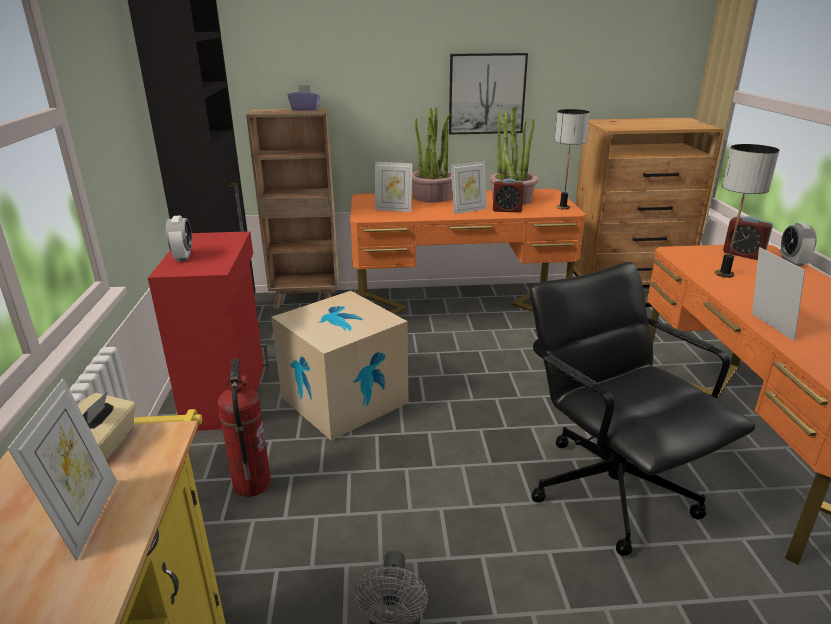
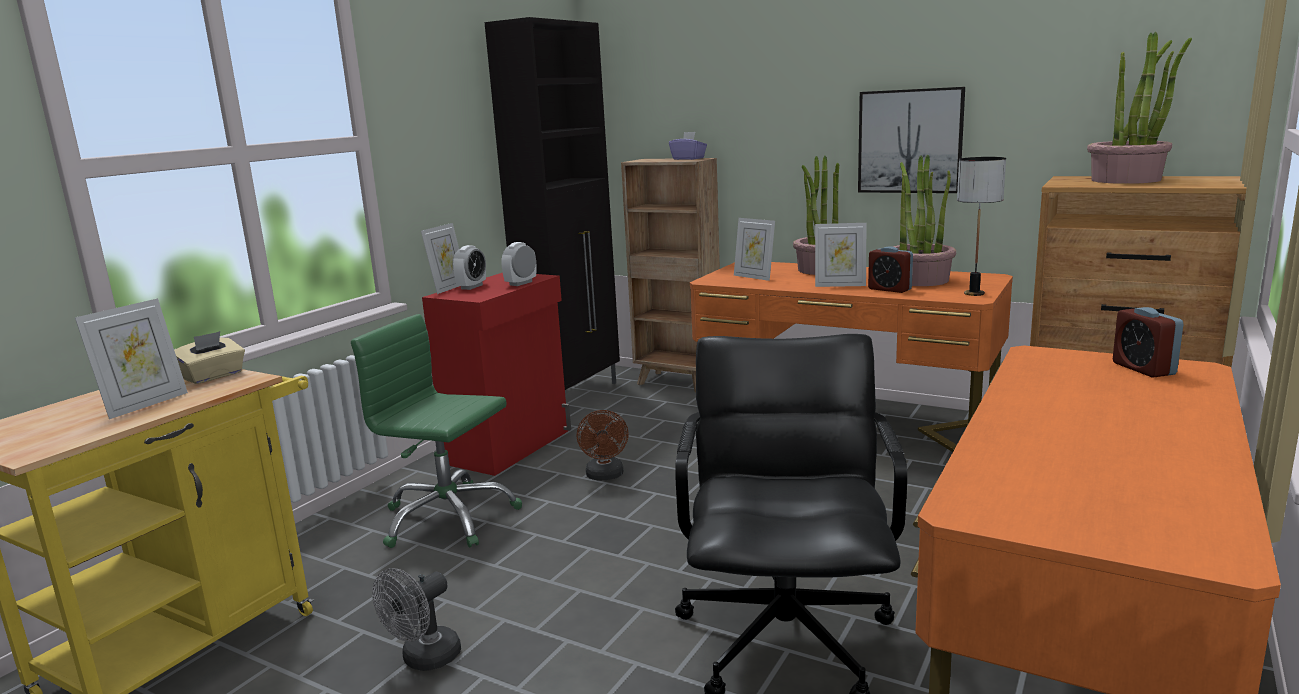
camera: 35 degrees right, 10 degrees down
fire extinguisher [218,358,271,497] -> green office chair [351,314,522,548]
cardboard box [271,291,409,441] -> brown fan [577,410,629,481]
table lamp [715,144,779,278] -> none
picture frame [752,247,805,341] -> picture frame moved to [421,223,459,294]
alarm clock [780,223,817,266] -> alarm clock moved to [502,242,536,286]
none -> potted plant [1087,32,1192,184]

